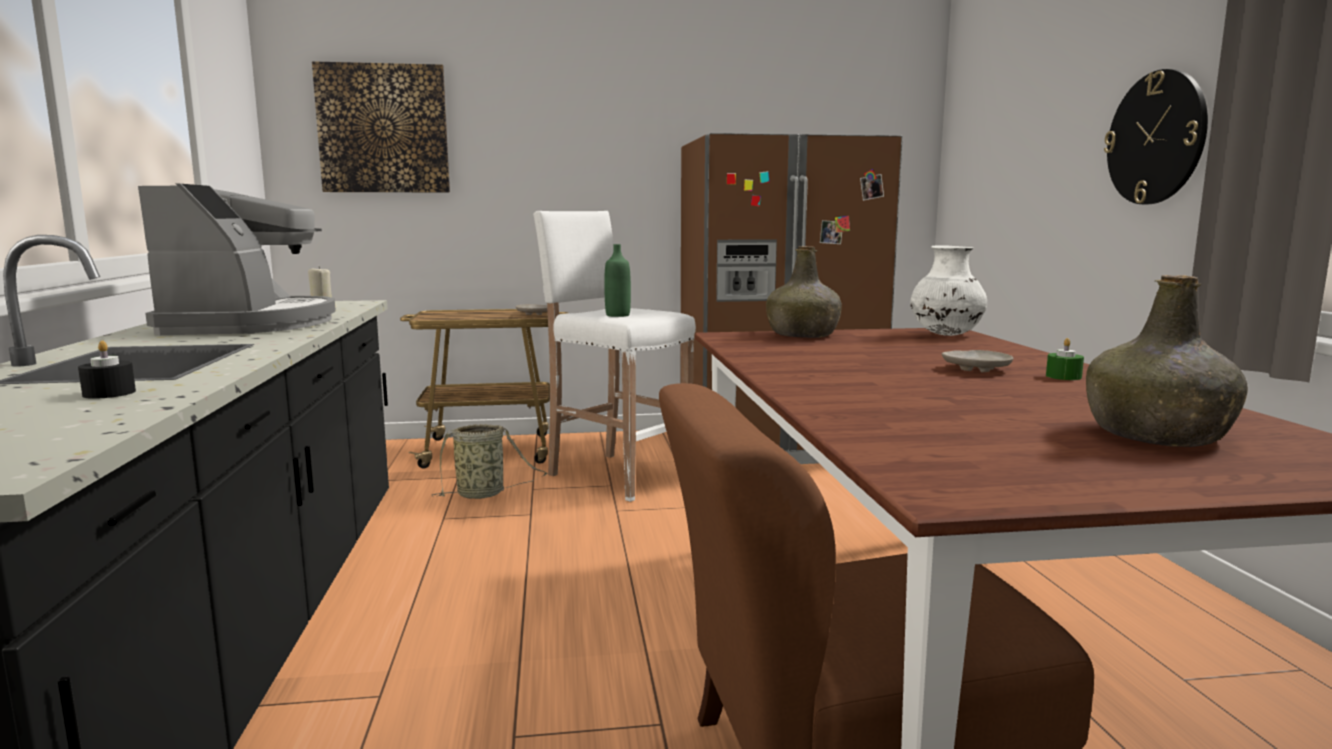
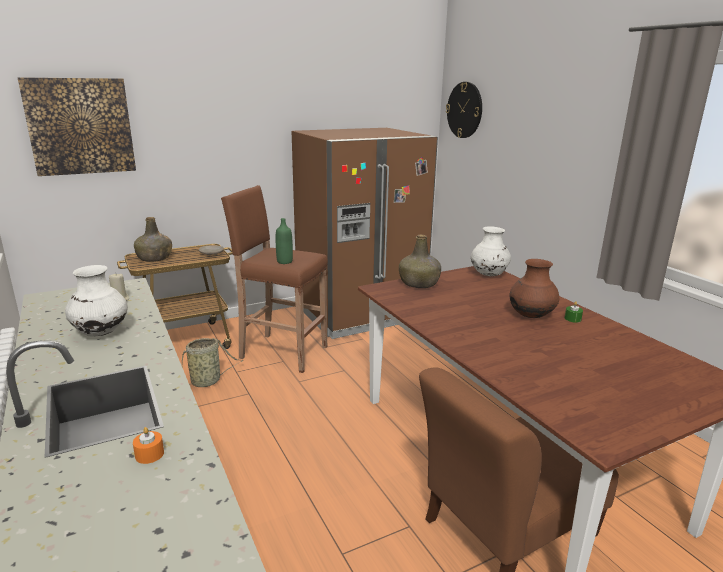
camera: 20 degrees left, 10 degrees up
black candle [78,340,136,399] -> orange candle [133,427,164,464]
coffee machine [138,184,335,335] -> white vase [65,265,128,337]
white stool [533,211,696,502] -> brown stool [221,185,328,373]
beige plate [942,350,1013,373] -> brown vase [510,259,559,318]
green bottle [1086,275,1248,447] -> green bottle moved to [134,217,172,262]
wall clock [1104,69,1208,204] -> wall clock moved to [446,82,482,138]

